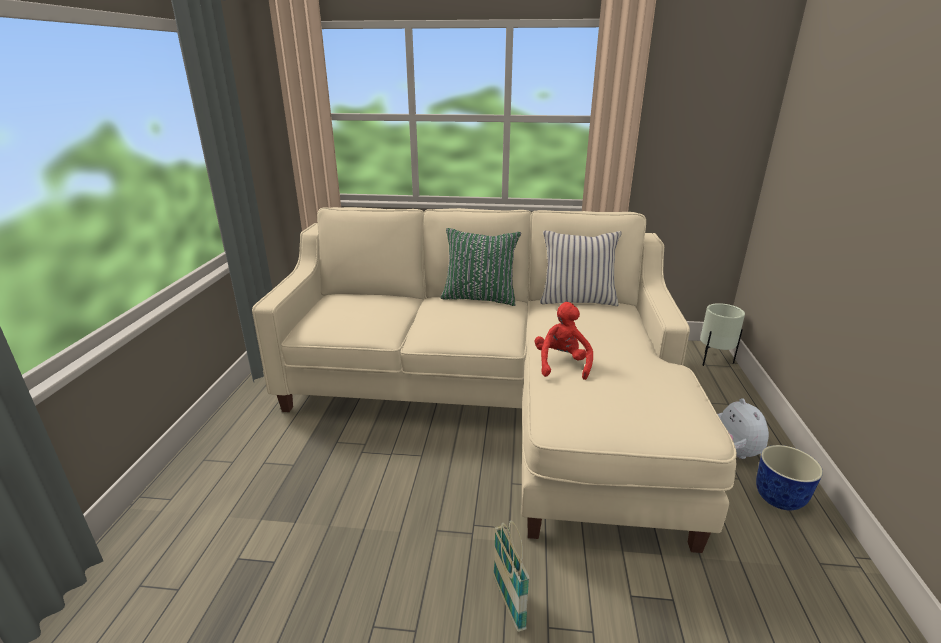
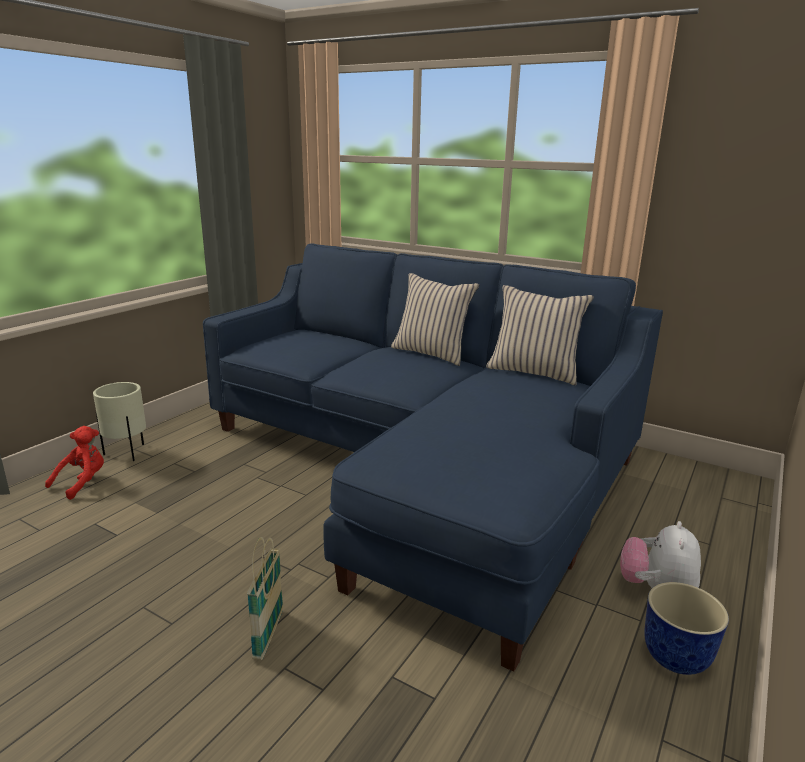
camera: 25 degrees right, 5 degrees down
beige sofa [252,207,737,553] -> blue sofa [203,243,663,672]
green pillow [441,228,521,306] -> beige pillow [391,273,479,366]
red plush toy [535,302,593,380] -> red plush toy moved to [45,426,104,500]
beige planter [700,303,745,366] -> beige planter moved to [93,382,146,461]

